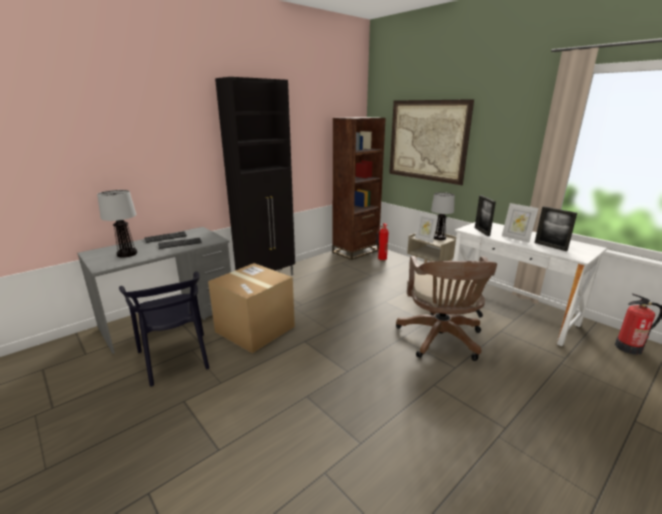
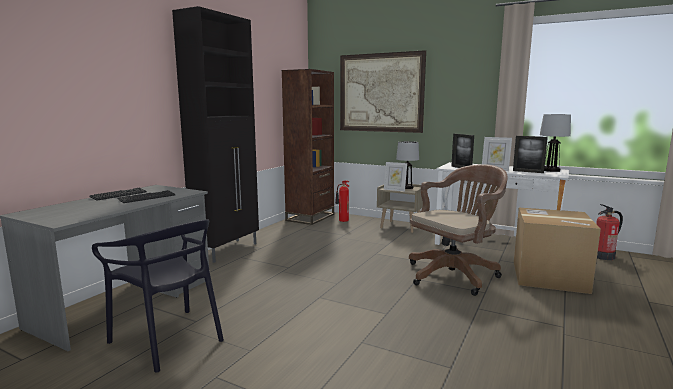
camera: 20 degrees left, 10 degrees down
table lamp [97,190,137,257] -> table lamp moved to [540,114,571,172]
cardboard box [208,263,295,353] -> cardboard box moved to [514,208,601,294]
brown office chair [396,256,497,361] -> brown office chair turned 105 degrees counterclockwise [409,164,508,296]

